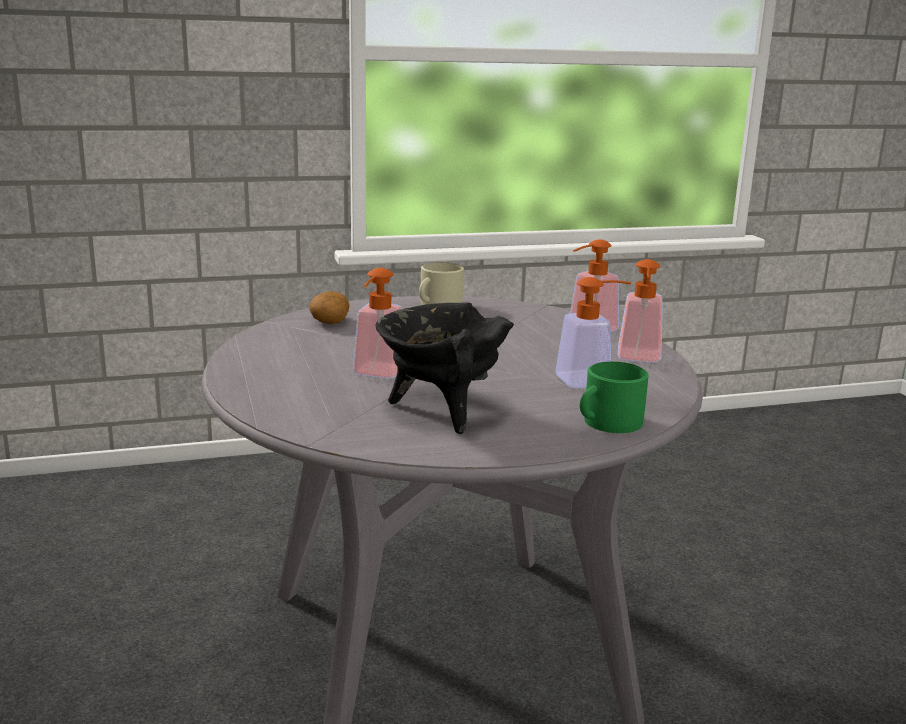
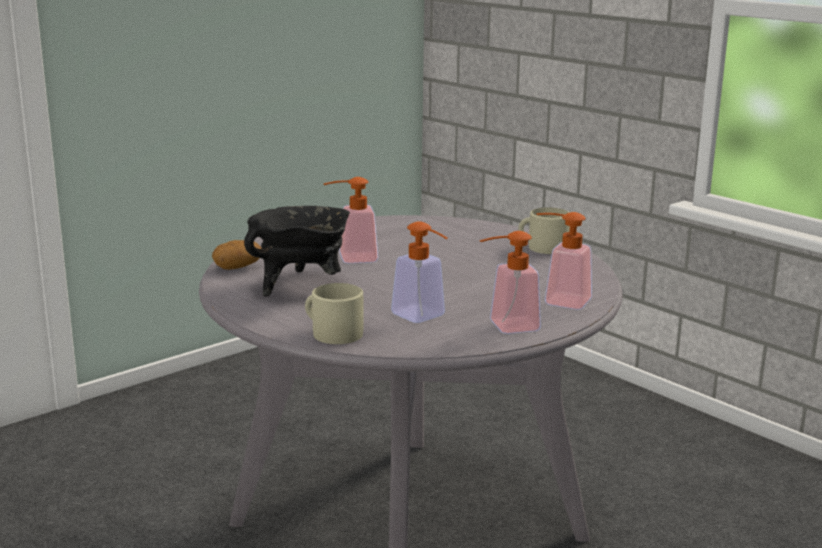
camera: 65 degrees right, 0 degrees up
potato [309,291,350,324] -> potato moved to [212,240,262,270]
green mug [580,362,649,433] -> beige mug [305,283,363,344]

